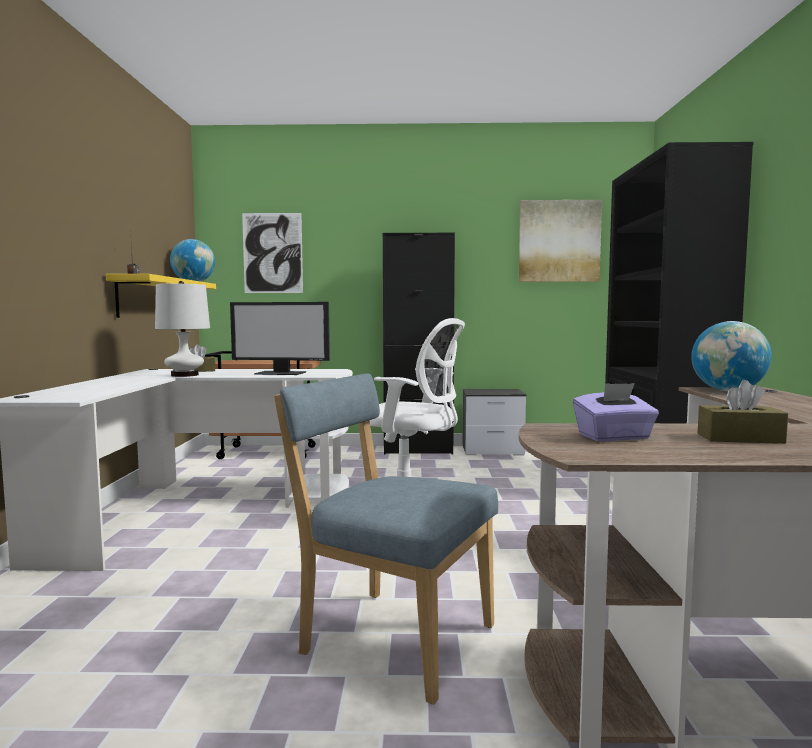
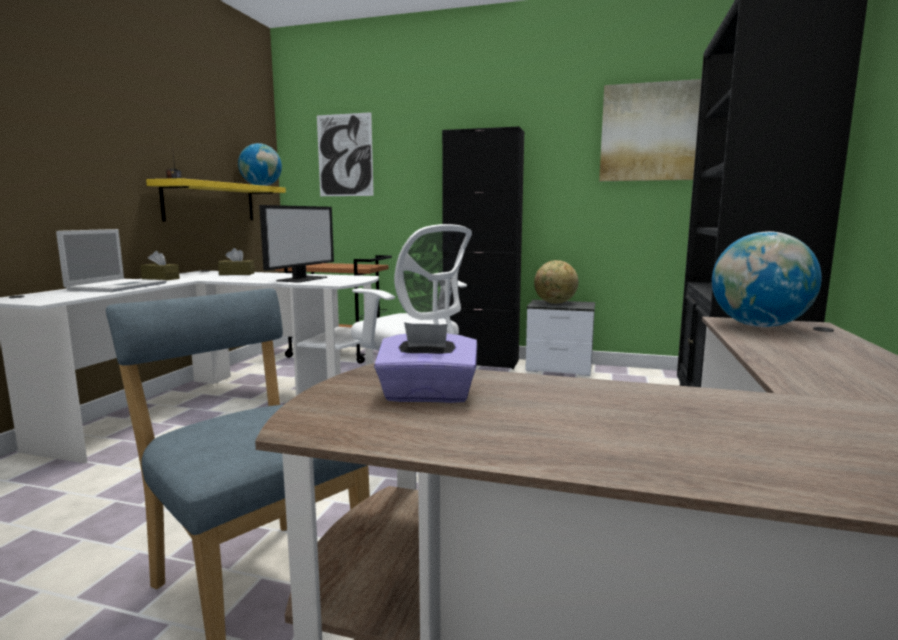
camera: 15 degrees right, 5 degrees up
white table lamp [155,281,210,377] -> none
monitor [230,302,330,375] -> monitor turned 90 degrees counterclockwise [259,205,334,283]
brown tissue box [698,380,788,444] -> brown tissue box moved to [141,251,180,281]
none -> laptop [56,229,166,292]
none -> globe [534,260,578,304]

